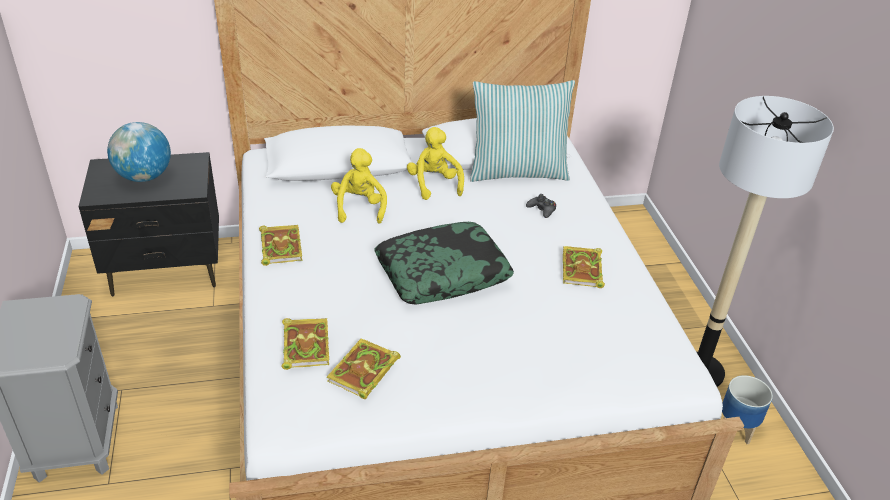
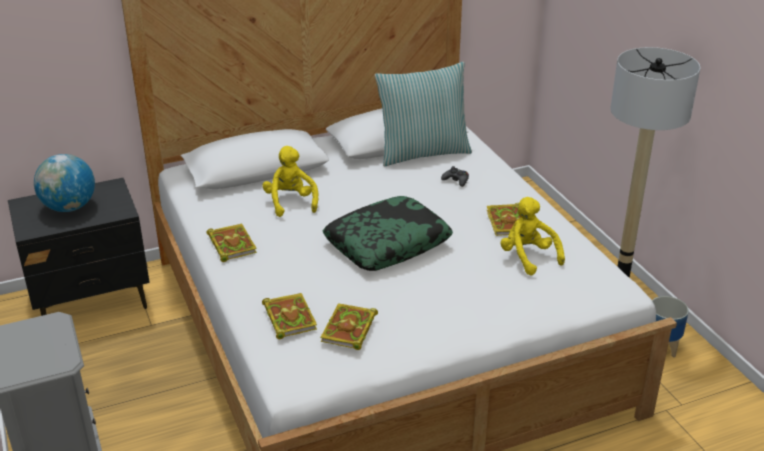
camera: 10 degrees left, 5 degrees down
yellow plush toy [407,127,464,200] -> yellow plush toy moved to [500,197,565,275]

